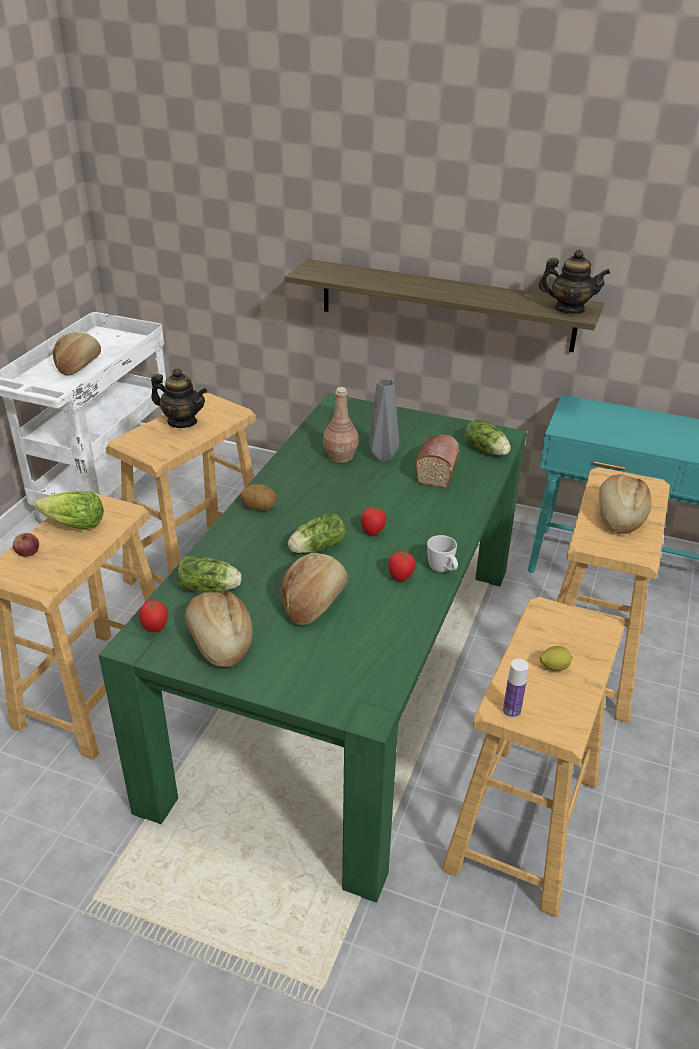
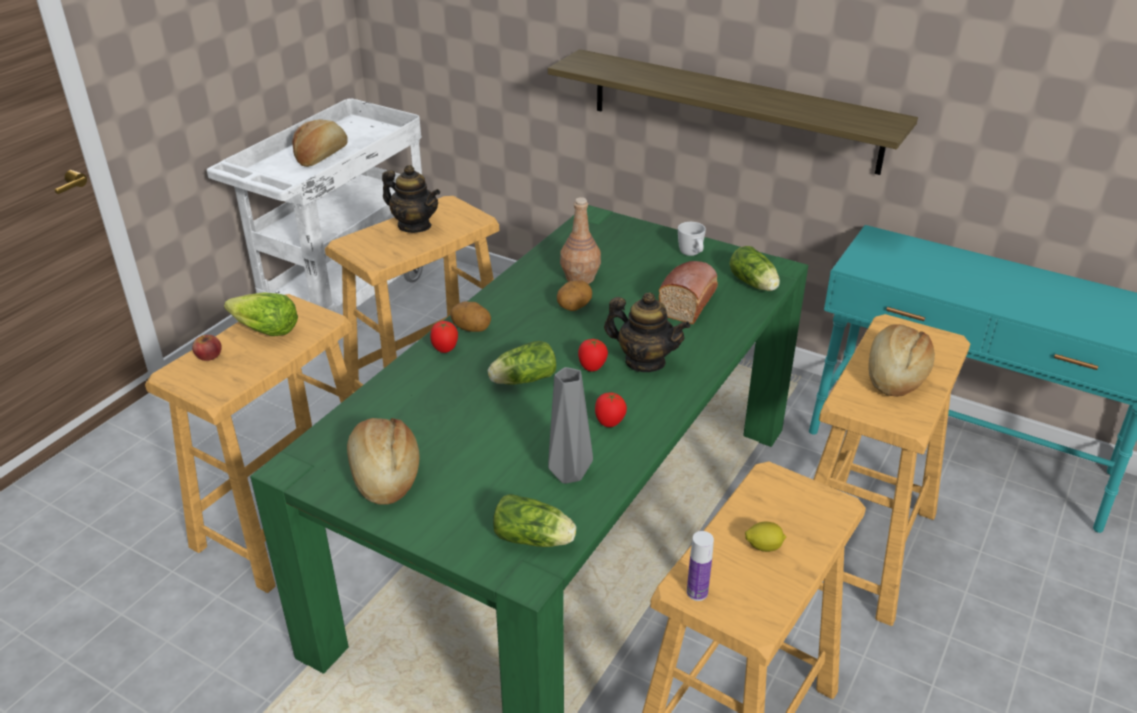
camera: 10 degrees right, 0 degrees up
tomato [139,600,168,632] -> tomato moved to [430,321,458,353]
lettuce [177,555,242,592] -> lettuce moved to [493,494,576,547]
bread [281,553,348,625] -> none
grey vase [369,379,399,462] -> grey vase moved to [548,367,593,484]
white mug [427,535,458,572] -> white mug moved to [678,222,706,256]
teapot [539,249,610,314] -> teapot moved to [604,292,690,372]
none -> potato [557,280,592,311]

